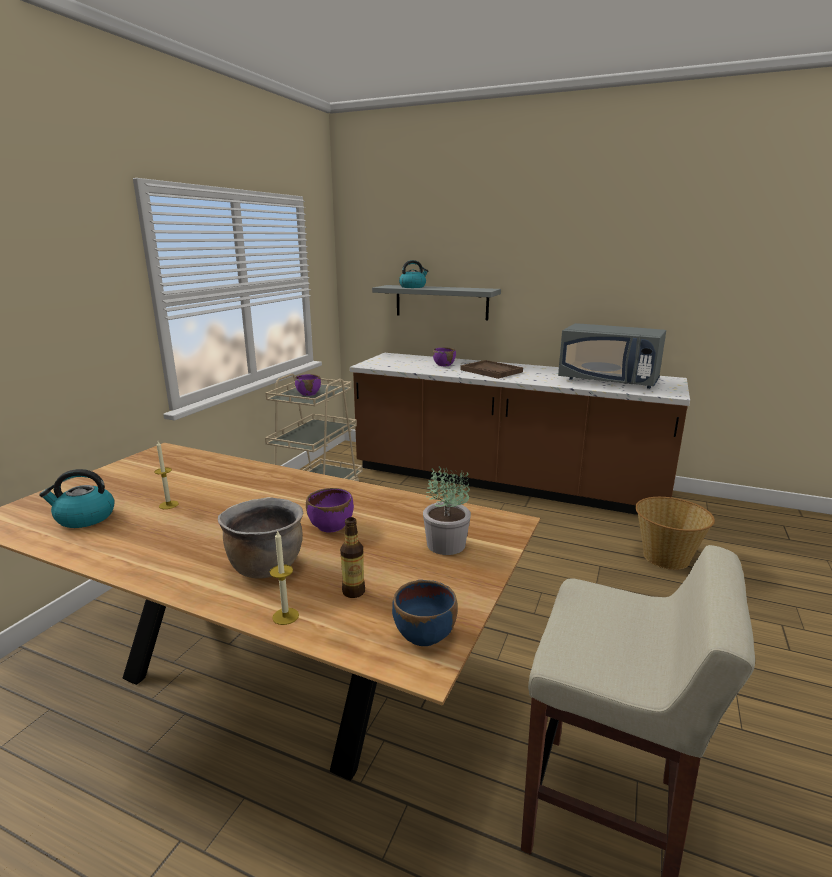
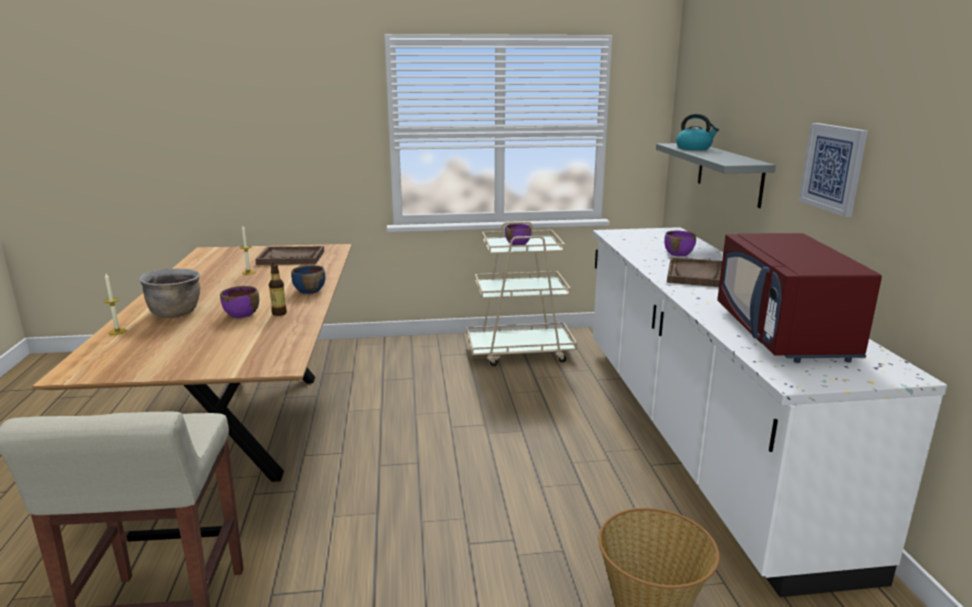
camera: 60 degrees right, 0 degrees up
kettle [39,469,115,528] -> none
bottle [340,517,365,598] -> bottle moved to [269,263,287,316]
brown counter [350,353,690,515] -> white counter [593,227,947,597]
blue bowl [392,580,458,646] -> blue bowl moved to [291,265,325,294]
potted plant [423,466,471,555] -> none
grey microwave [558,323,666,389] -> red microwave [717,233,882,363]
none -> brown tray [256,246,324,265]
none -> picture [799,123,868,217]

